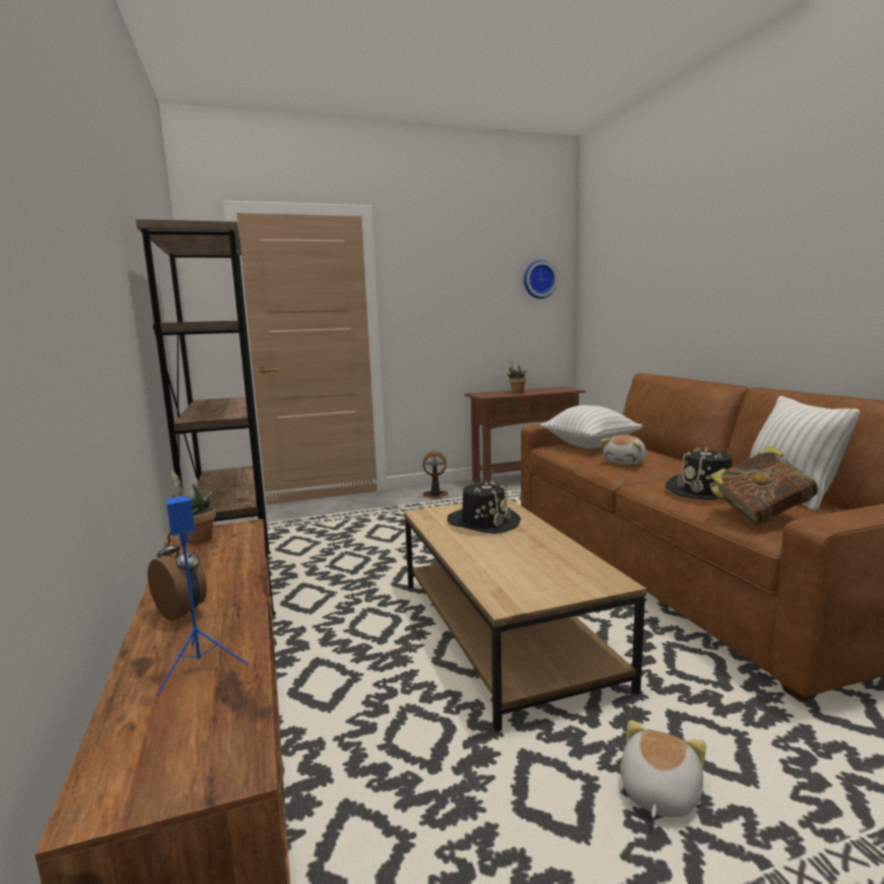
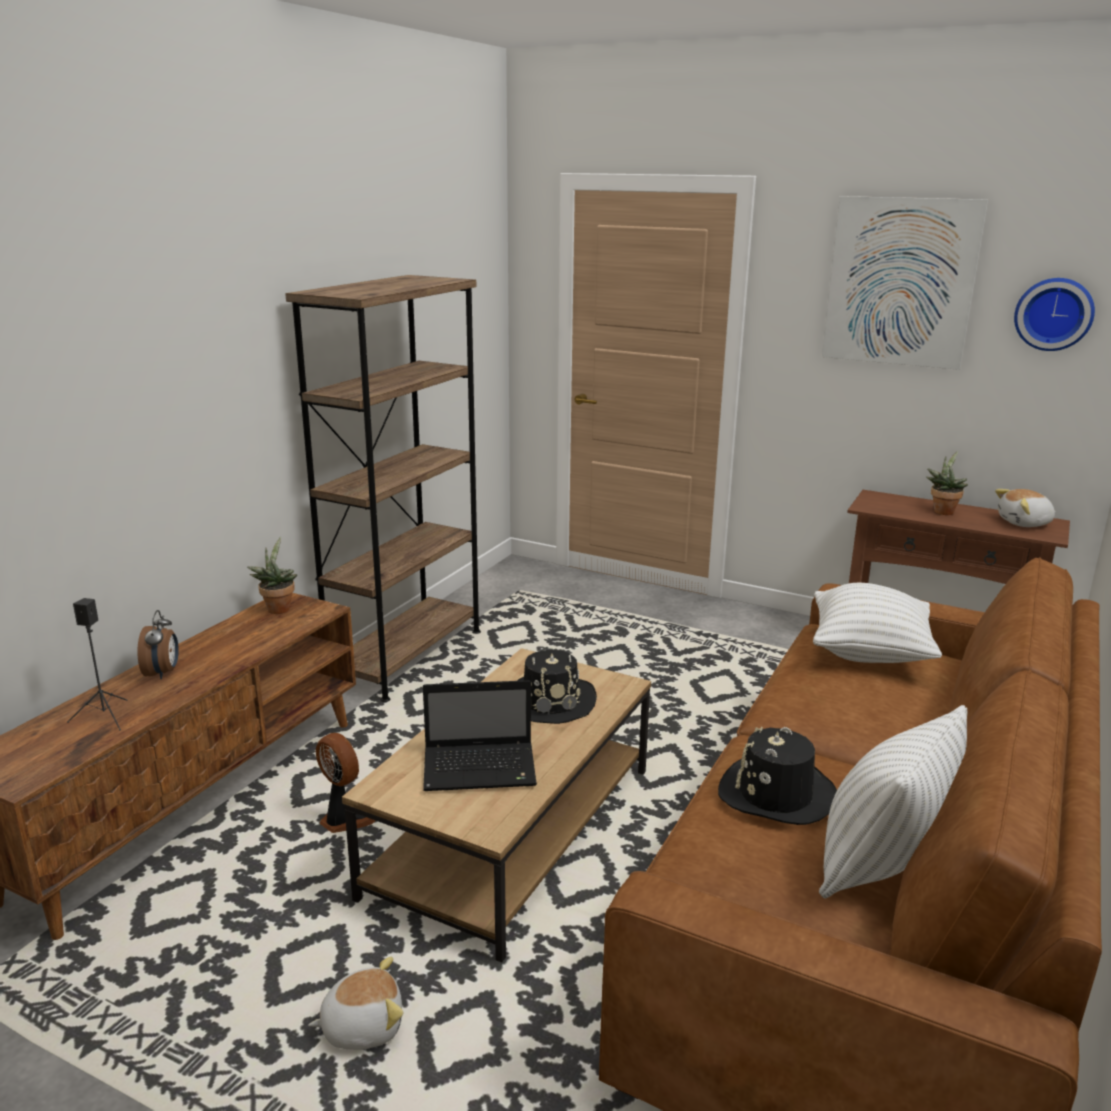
camera: 45 degrees right, 10 degrees up
blue speaker [157,496,249,695] -> black speaker [67,598,127,731]
fan [423,451,448,499] -> fan moved to [316,733,376,833]
plush toy [600,435,646,464] -> plush toy moved to [995,489,1056,527]
book [710,445,818,526] -> none
none -> laptop [423,680,537,791]
none -> picture [822,196,988,370]

